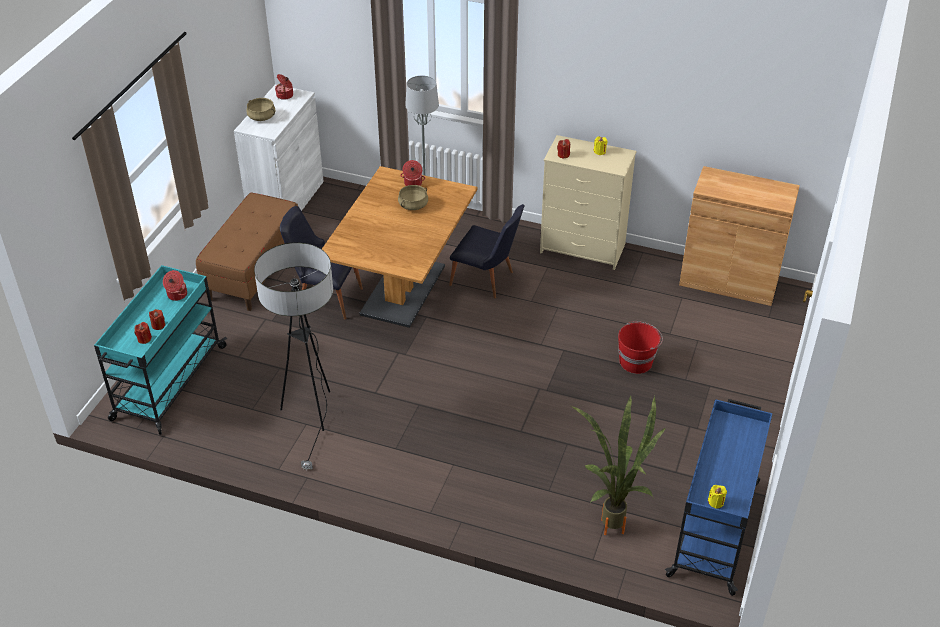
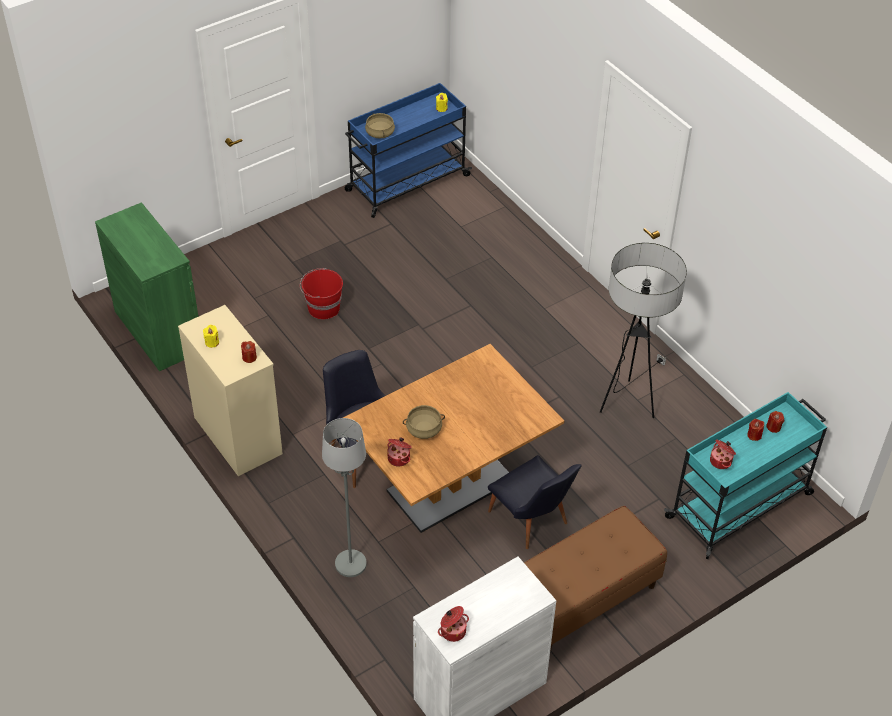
camera: 145 degrees left, 5 degrees up
beige cooking pot [246,98,276,121] -> beige cooking pot moved to [365,113,395,138]
potted plant [571,395,666,535] -> none
brown cabinet [679,166,800,306] -> green cabinet [95,202,199,371]

